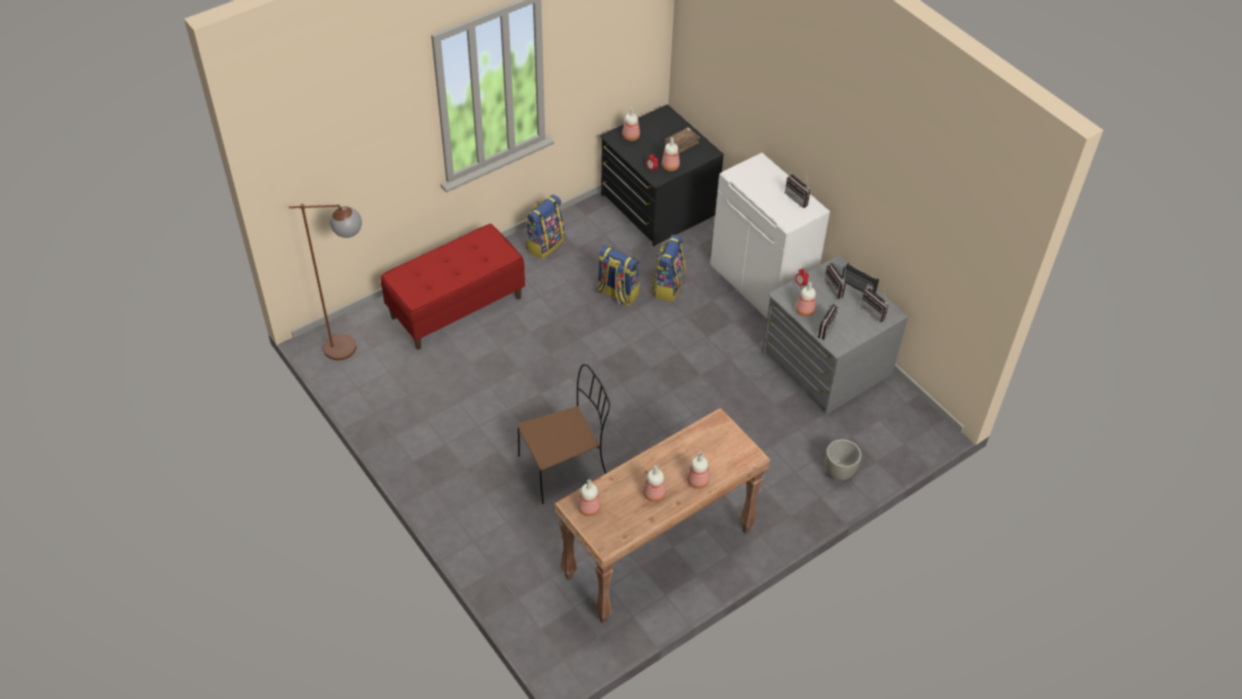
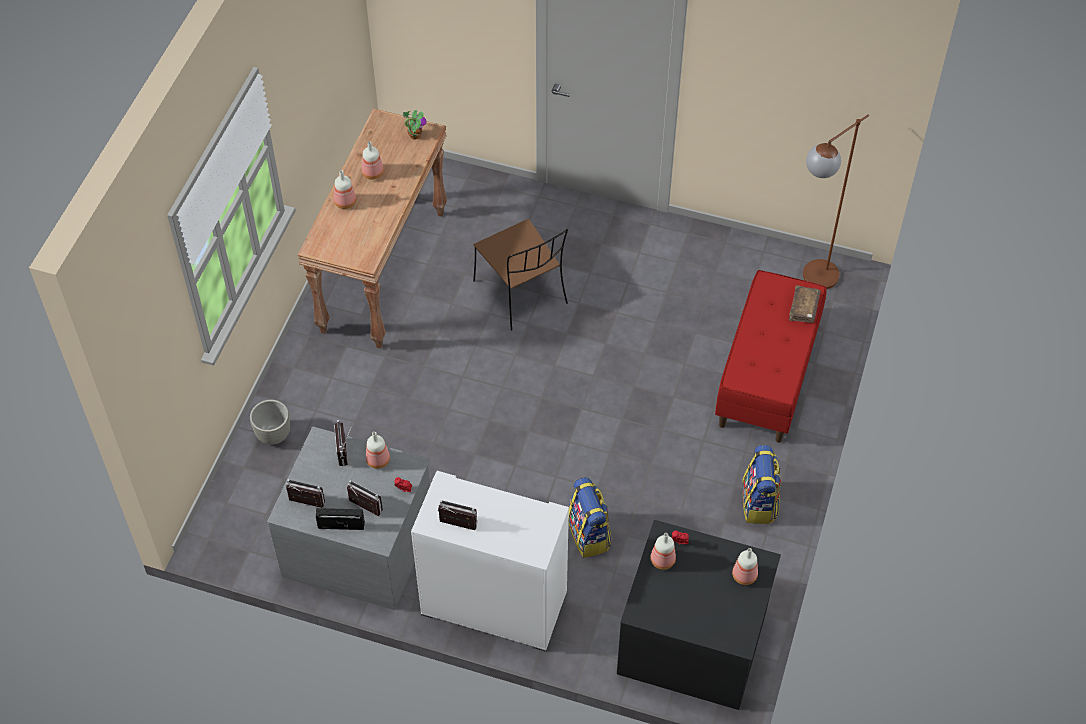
camera: 145 degrees right, 5 degrees up
brown chair [517,364,610,504] -> brown chair turned 60 degrees counterclockwise [473,219,568,331]
bottle [577,480,601,516] -> potted plant [403,110,427,140]
backpack [597,245,640,306] -> none
brown book [665,127,701,154] -> brown book moved to [789,285,821,323]

